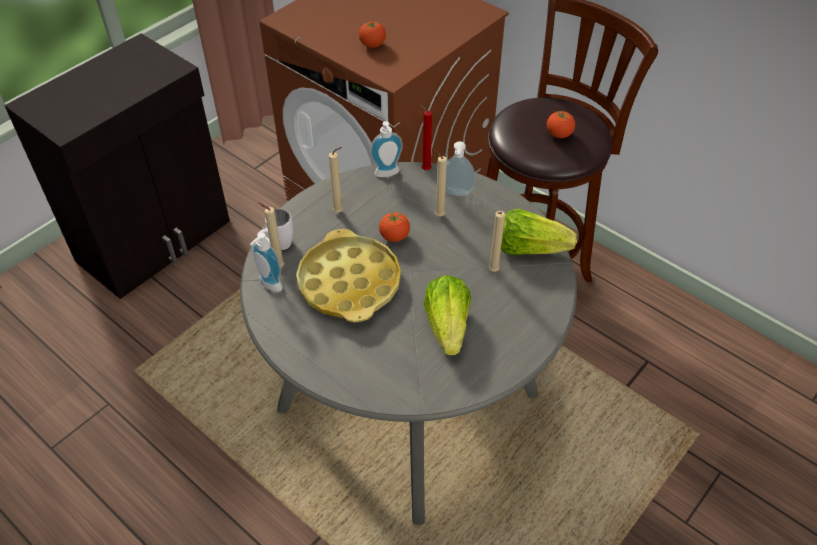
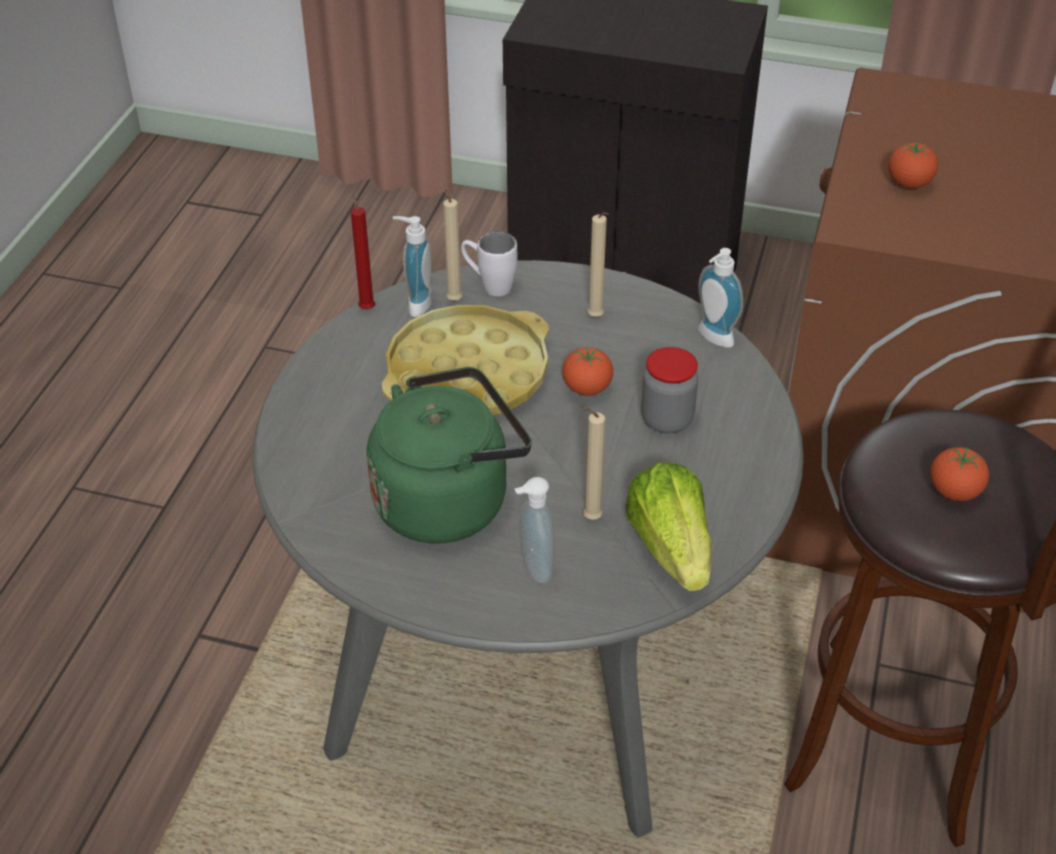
camera: 65 degrees right, 5 degrees down
red candle [419,104,432,170] -> red candle moved to [351,191,375,310]
lettuce [424,275,471,355] -> green kettle [367,367,532,544]
beige candle [434,149,447,216] -> jar [641,347,698,434]
soap dispenser [445,141,475,196] -> soap dispenser moved to [515,477,555,584]

